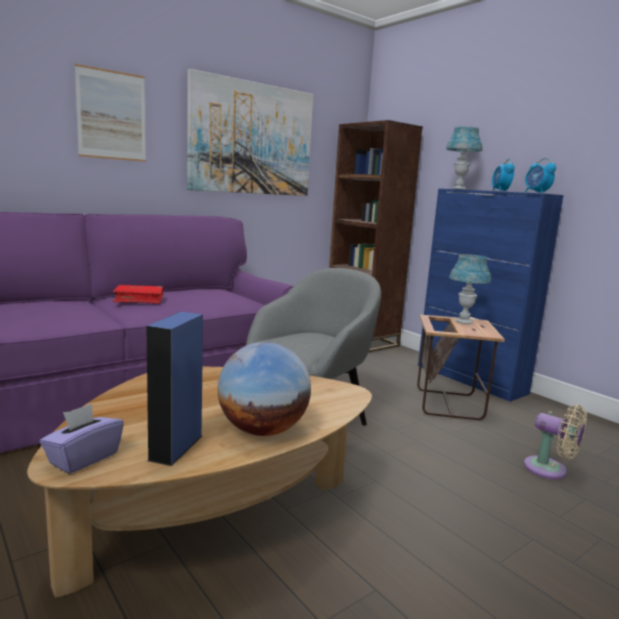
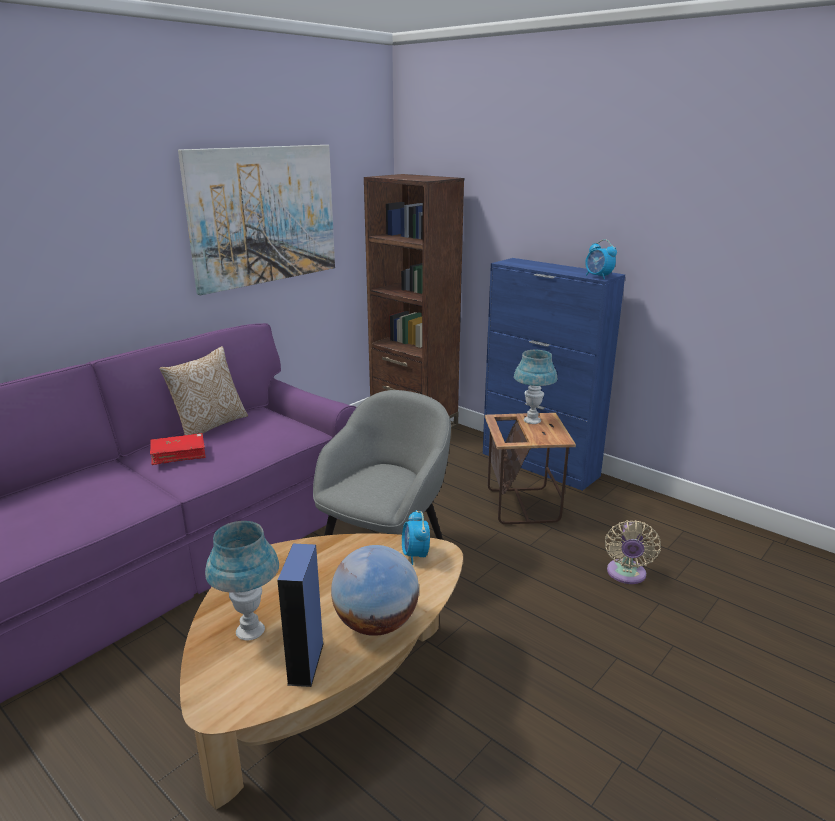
camera: 10 degrees left, 10 degrees up
purple tissue box [40,404,124,474] -> none
picture [75,64,146,162] -> none
blue table lamp [446,126,483,190] -> blue table lamp moved to [205,521,279,641]
alarm clock [491,159,515,191] -> alarm clock moved to [402,510,430,565]
beige fan [524,404,587,480] -> beige fan turned 75 degrees clockwise [605,520,661,584]
none -> pillow [160,346,248,435]

